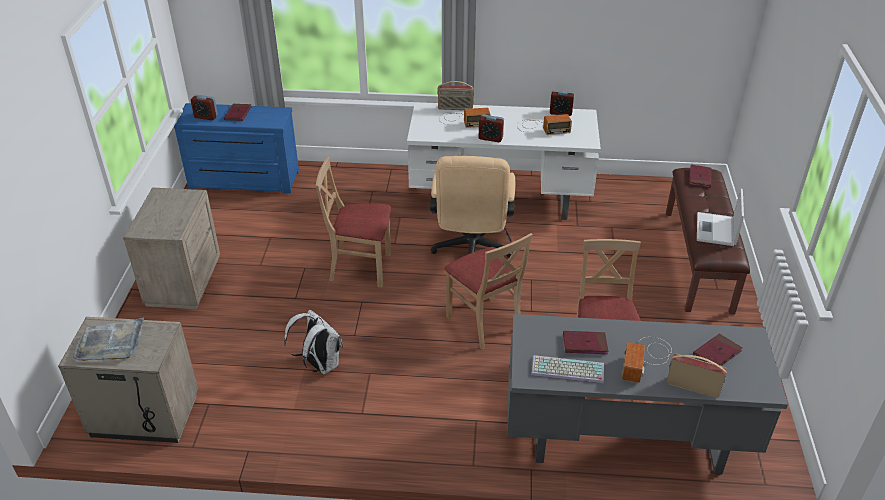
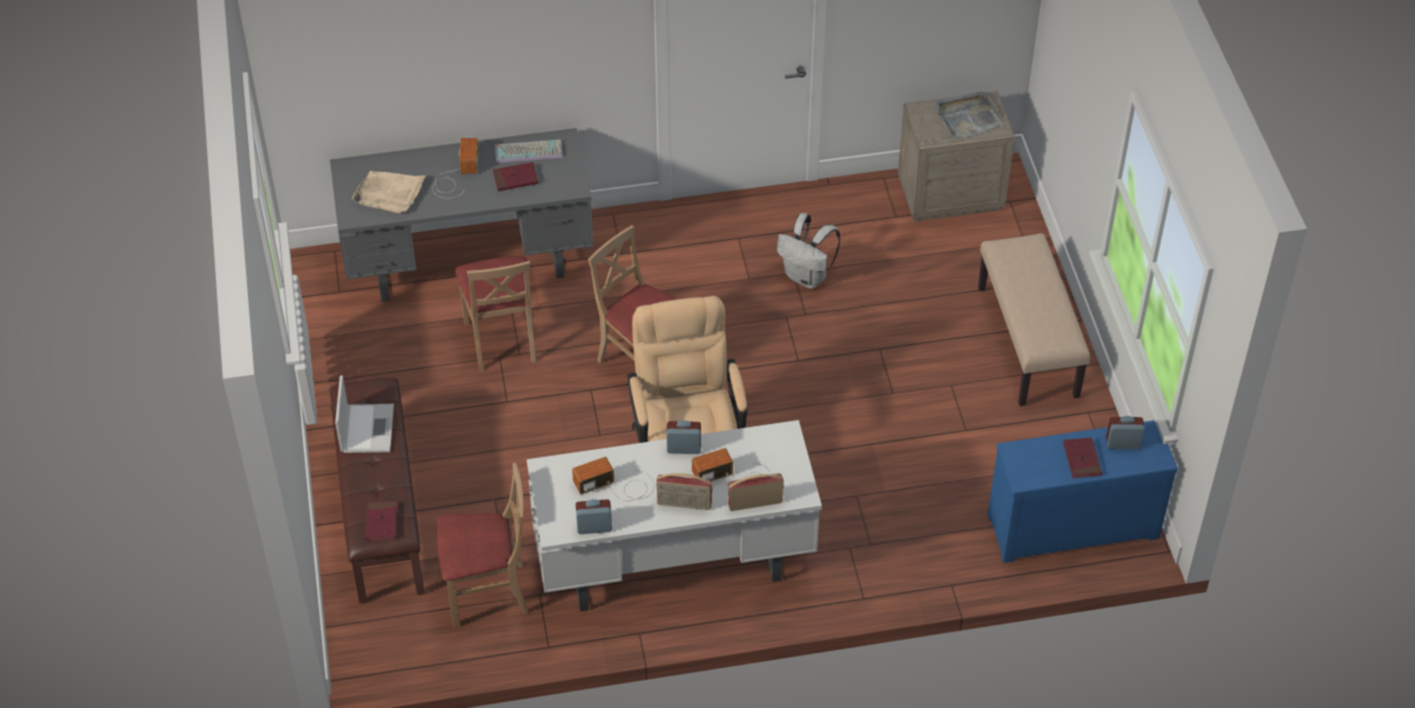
camera: 165 degrees right, 10 degrees up
beige nightstand [123,188,220,309] -> beige bench [978,233,1090,406]
beige chair [316,157,391,288] -> beige chair moved to [437,463,528,627]
radio [667,353,727,398] -> radio moved to [656,473,713,510]
red book [693,333,742,366] -> beige tray [351,171,426,214]

